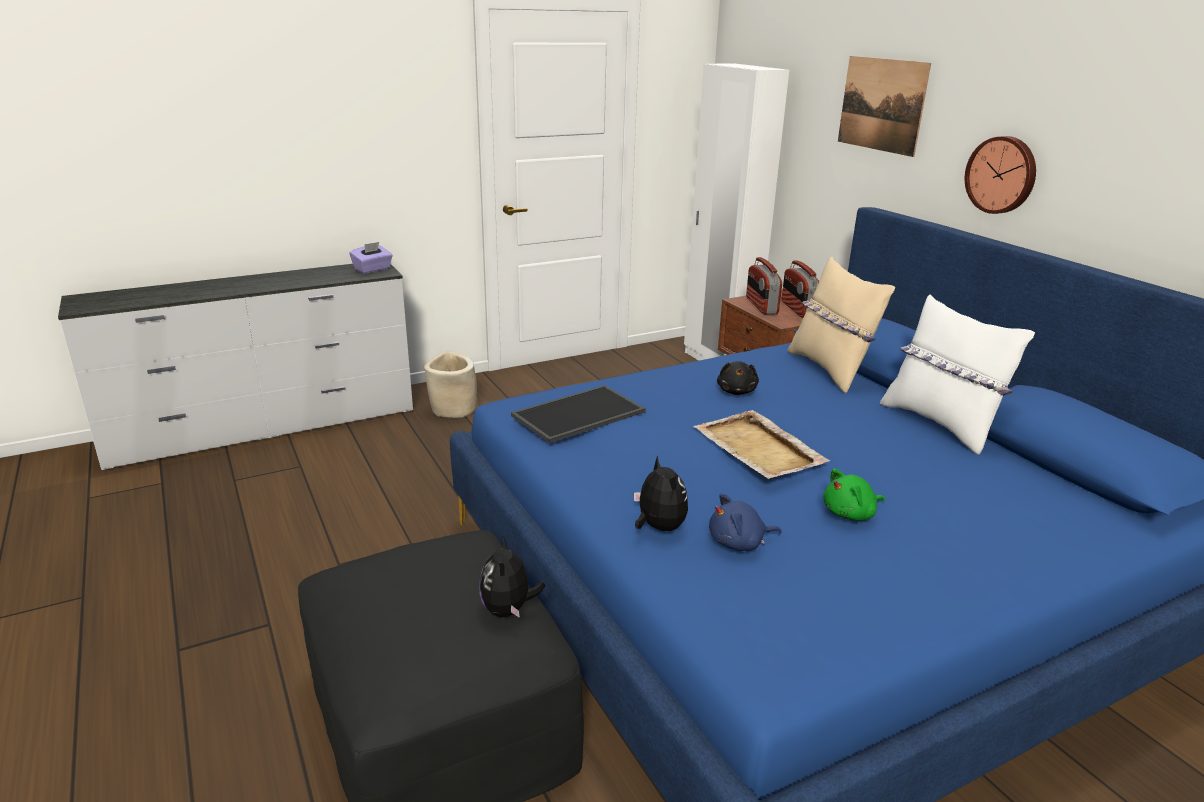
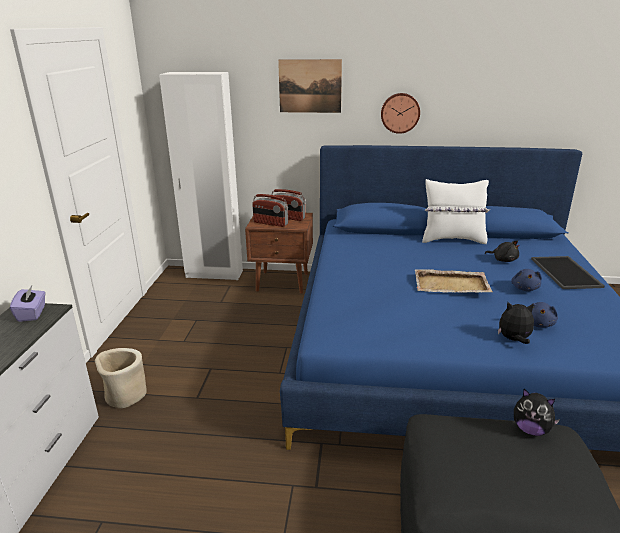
camera: 55 degrees left, 0 degrees up
tray [511,385,646,443] -> tray moved to [531,256,604,289]
black plush toy [717,361,759,395] -> black plush toy moved to [485,241,520,262]
beige pillow [787,256,895,393] -> none
green plush toy [823,469,885,521] -> blue plush toy [511,269,542,291]

